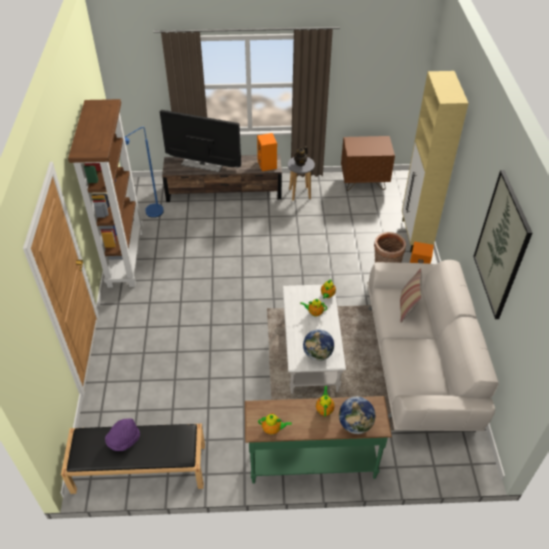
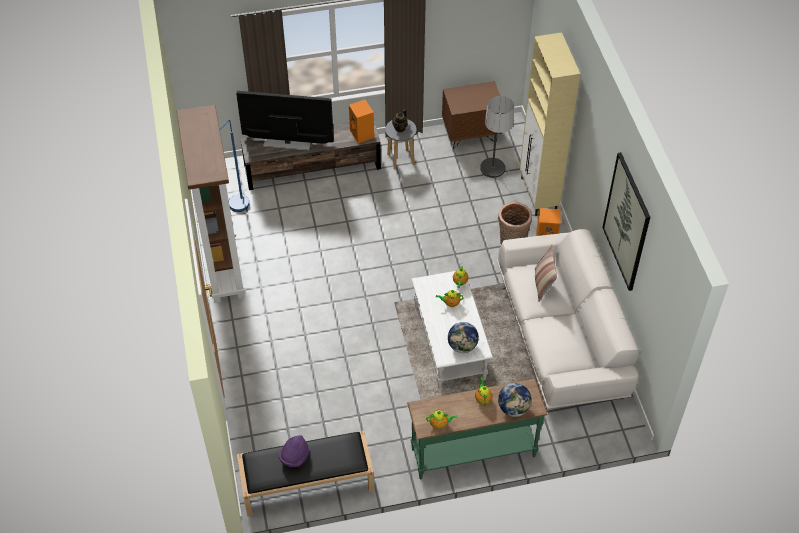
camera: 10 degrees left, 5 degrees up
none -> floor lamp [480,96,514,181]

